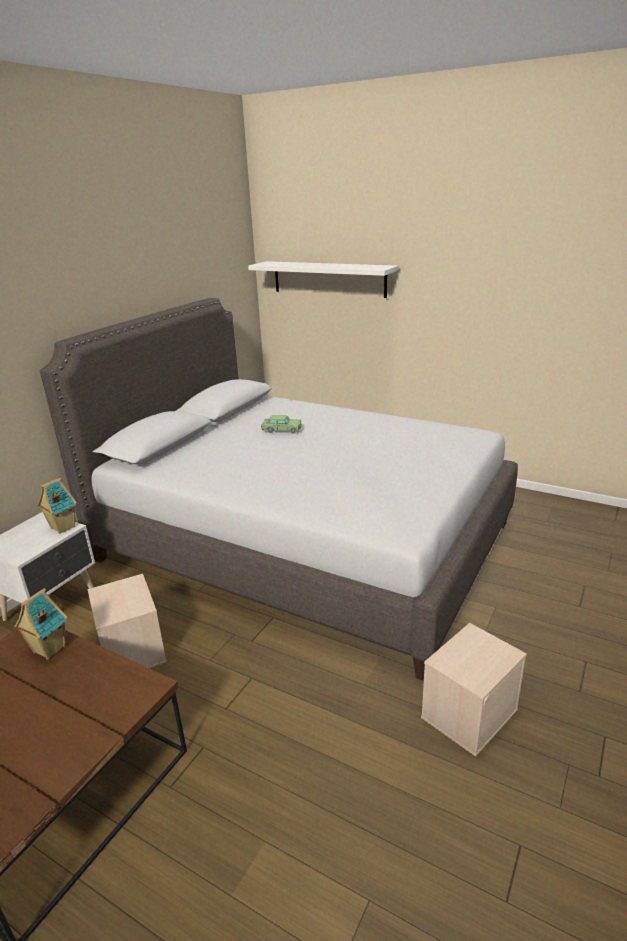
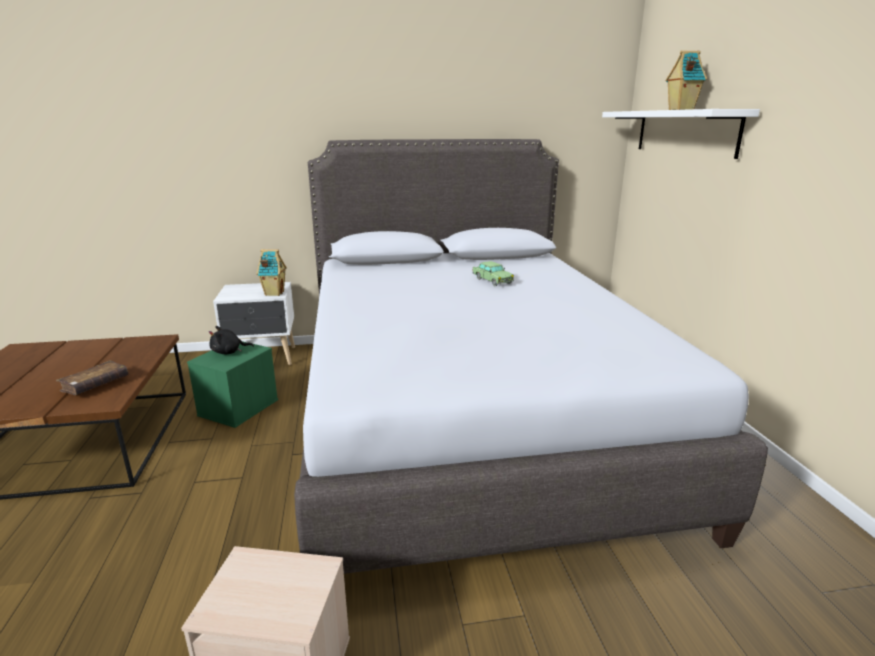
camera: 50 degrees right, 5 degrees down
toy house [14,588,68,660] -> toy house moved to [665,50,707,110]
beige storage box [87,574,167,668] -> green storage box [187,341,278,428]
none -> brown book [56,360,129,395]
none -> black plush toy [209,326,254,354]

